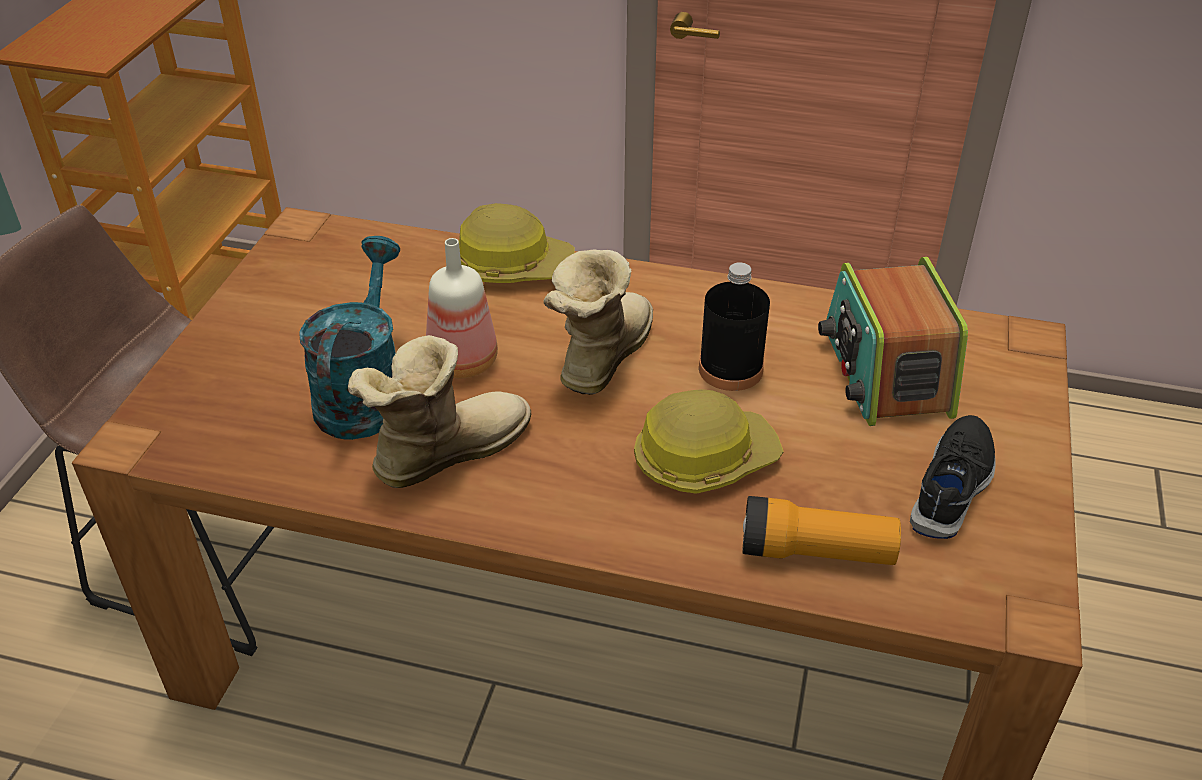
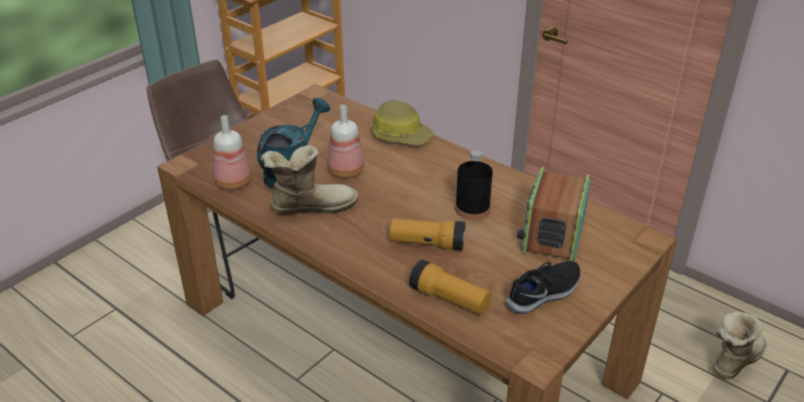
camera: 25 degrees right, 5 degrees down
boot [544,250,653,395] -> boot moved to [713,311,766,379]
hard hat [634,389,784,494] -> flashlight [390,218,465,250]
none -> bottle [213,115,251,190]

